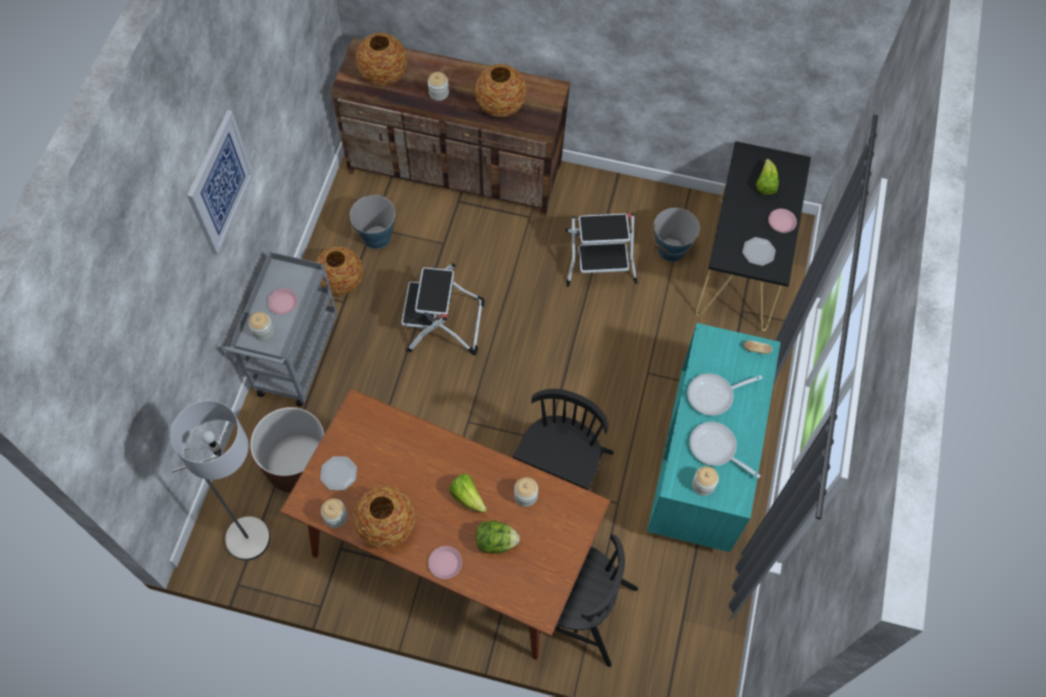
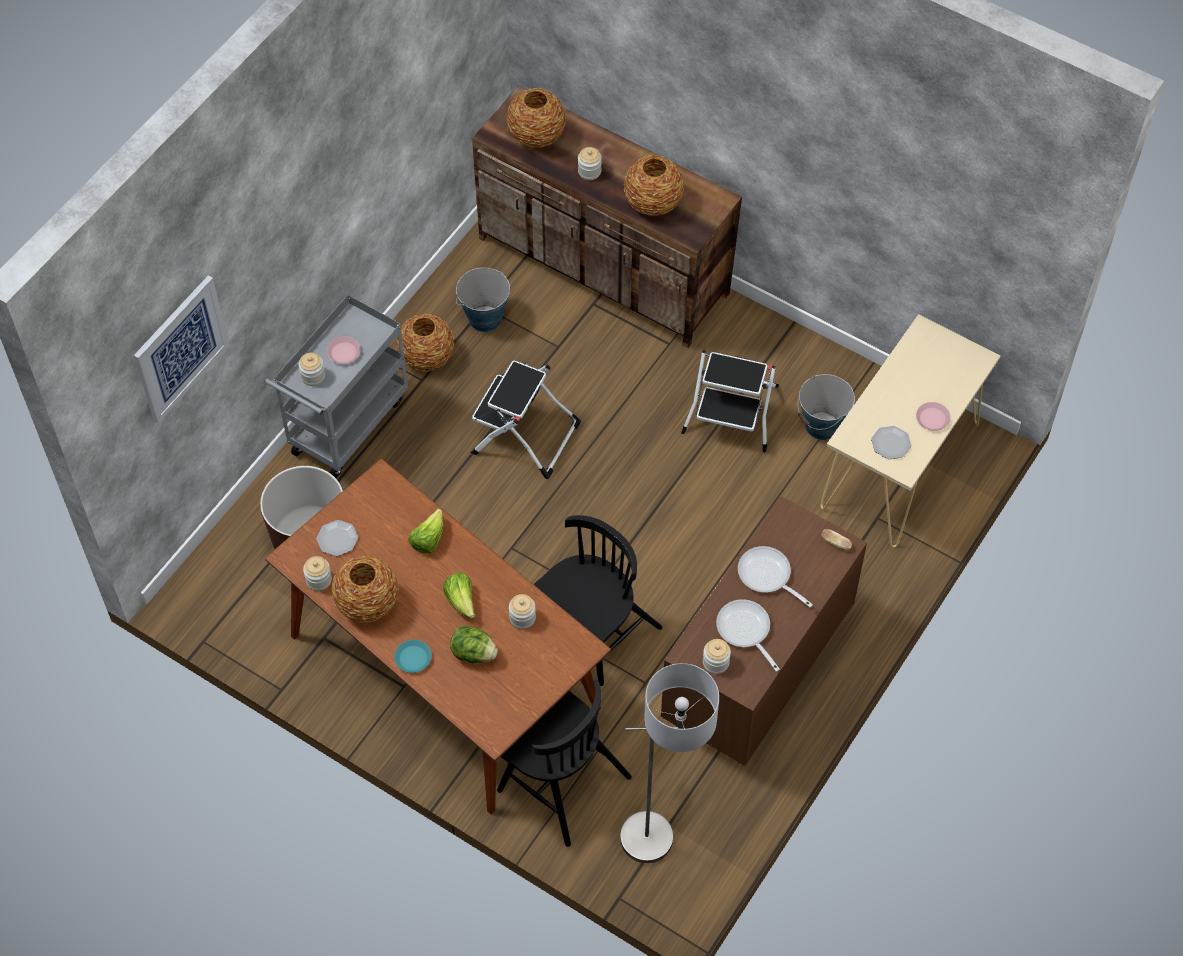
camera: 20 degrees right, 5 degrees down
grey floor lamp [171,401,270,561] -> grey floor lamp moved to [620,663,719,863]
picture [187,110,254,255] -> picture moved to [134,275,229,423]
pink plate [428,546,462,579] -> turquoise plate [394,640,432,673]
turquoise dresser [647,323,781,552] -> brown dresser [661,496,867,766]
frying pan [687,373,762,416] -> frying pan turned 45 degrees clockwise [738,546,813,607]
black console table [696,141,811,332] -> beige console table [821,314,1001,548]
lettuce [756,159,779,195] -> lettuce moved to [408,509,443,554]

